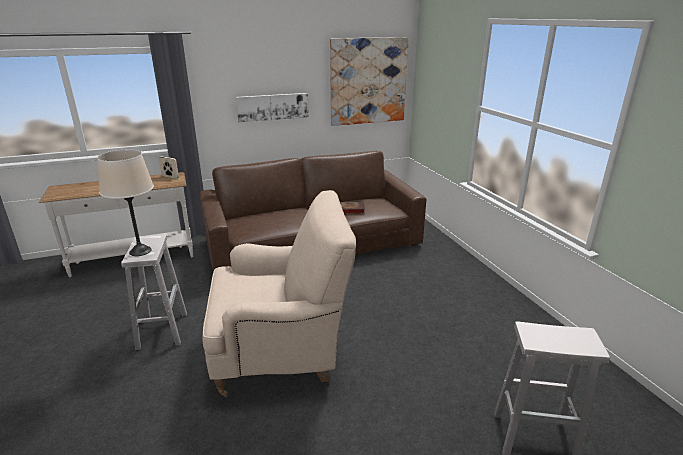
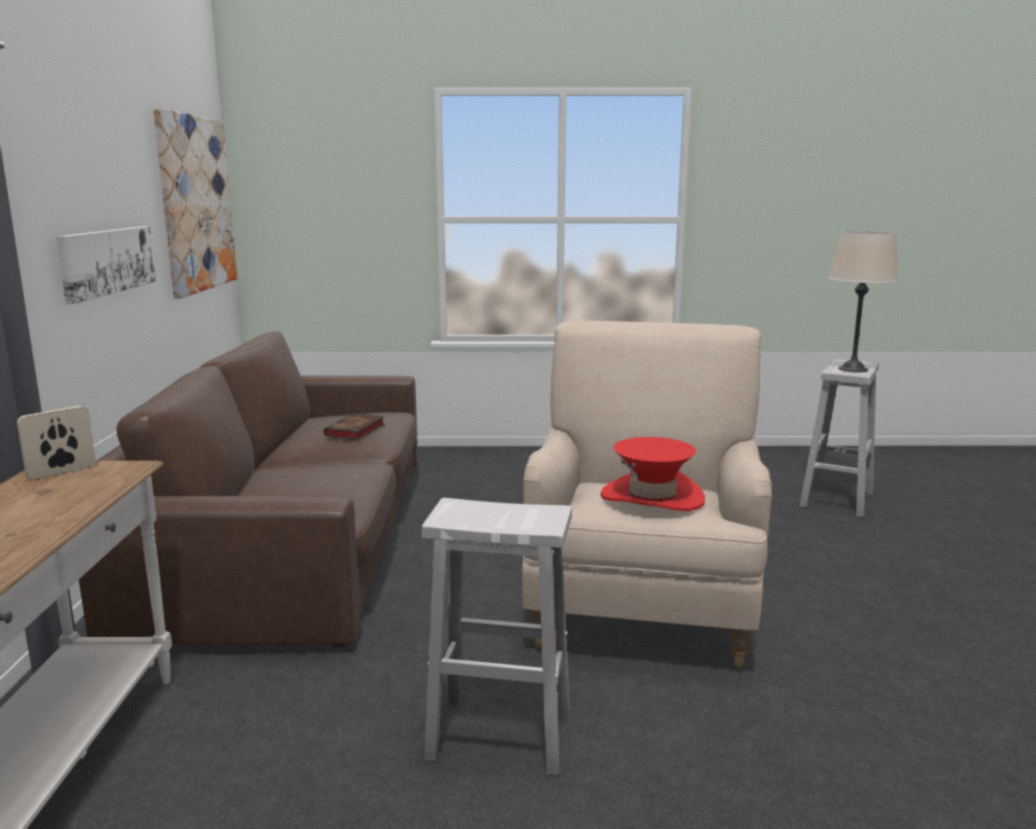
camera: 70 degrees left, 10 degrees down
beige table lamp [97,150,154,256] -> beige table lamp moved to [828,231,899,372]
none -> red hat [600,437,705,511]

